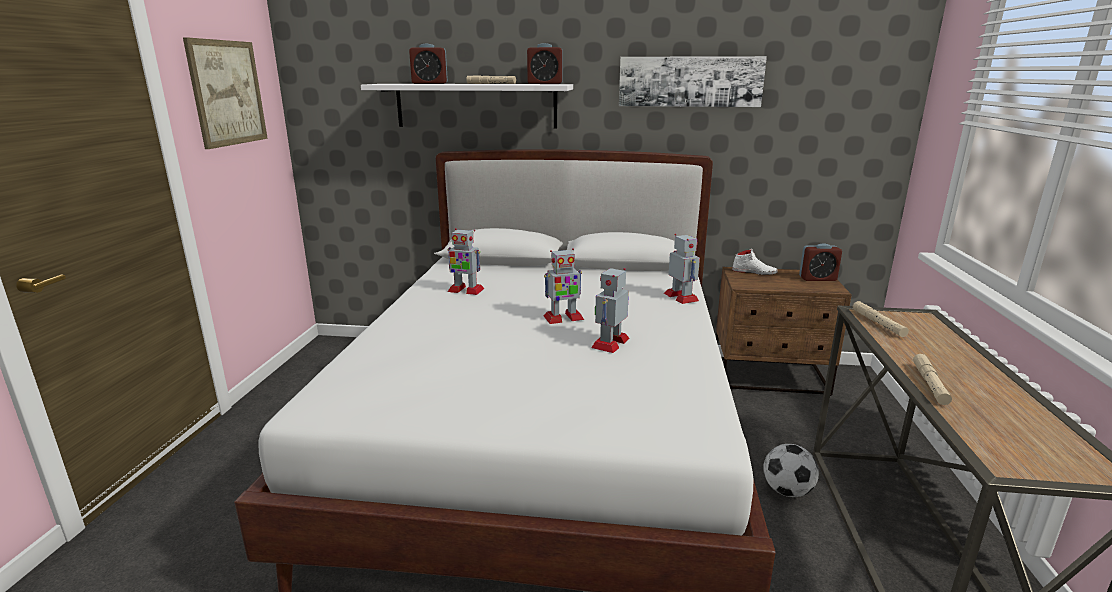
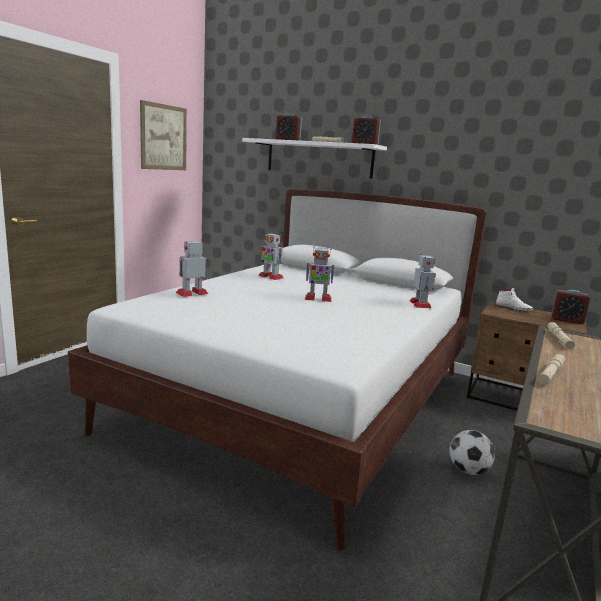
camera: 20 degrees right, 5 degrees down
toy robot [591,268,630,353] -> toy robot moved to [176,241,208,297]
picture [619,56,767,107] -> none

